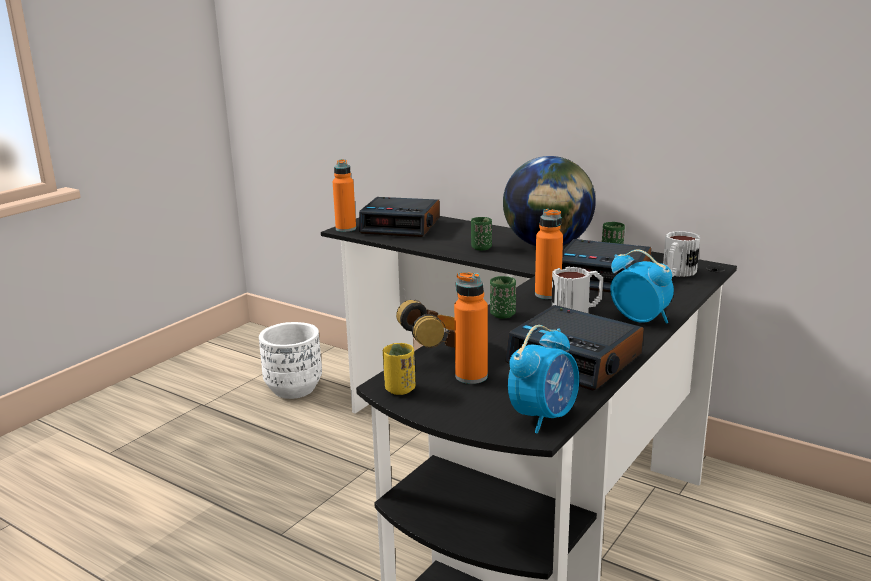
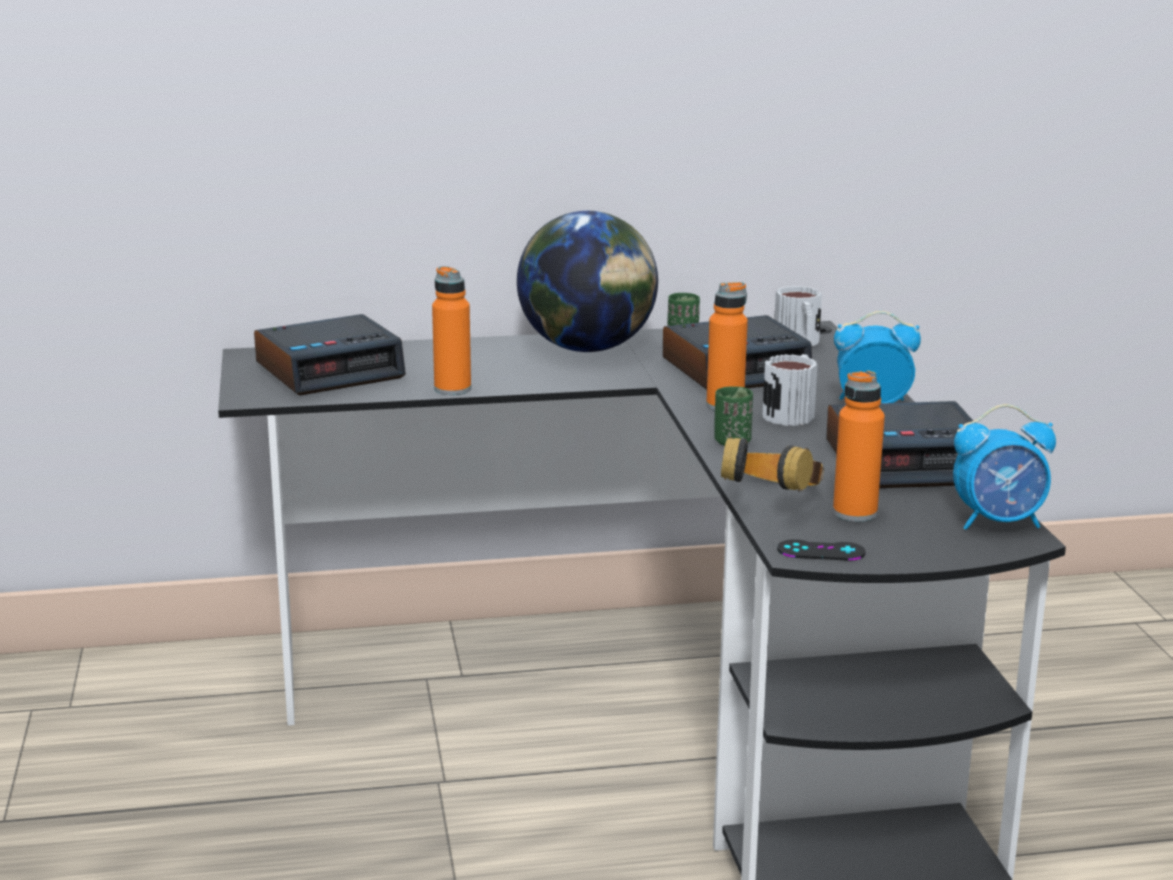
camera: 45 degrees left, 0 degrees up
white planter [259,322,322,399] -> none
orange bottle [333,159,356,232] -> orange bottle moved to [432,266,471,395]
yellow cup [383,343,416,395] -> black game controller [777,539,866,561]
green cup [471,217,492,250] -> none
alarm clock [508,325,579,434] -> alarm clock turned 90 degrees clockwise [953,404,1056,530]

